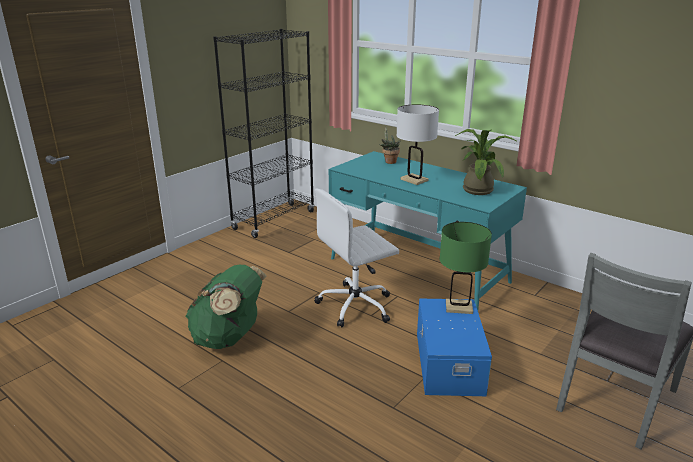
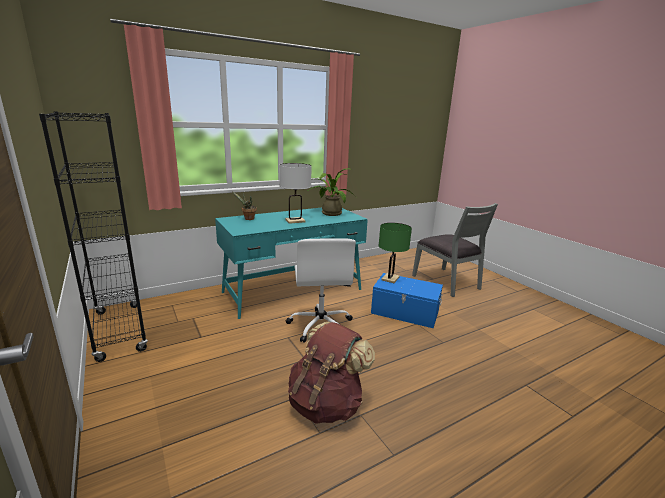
camera: 70 degrees left, 5 degrees down
green backpack [185,265,266,349] -> brown backpack [288,322,375,424]

